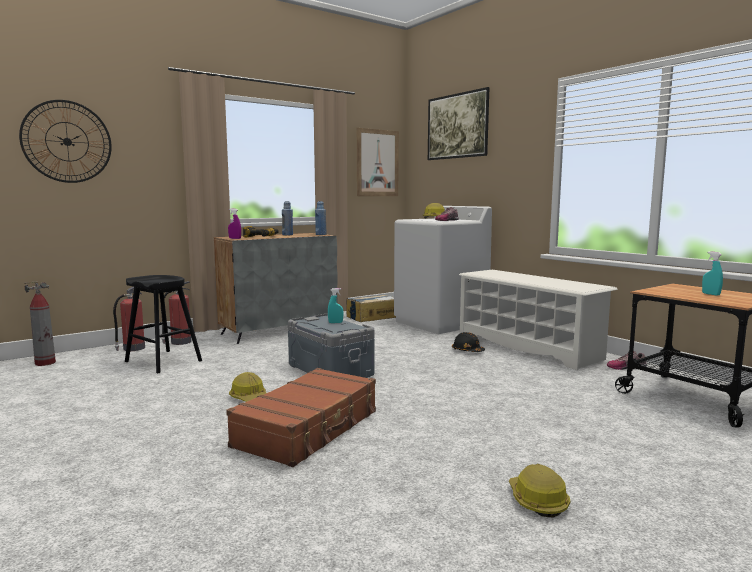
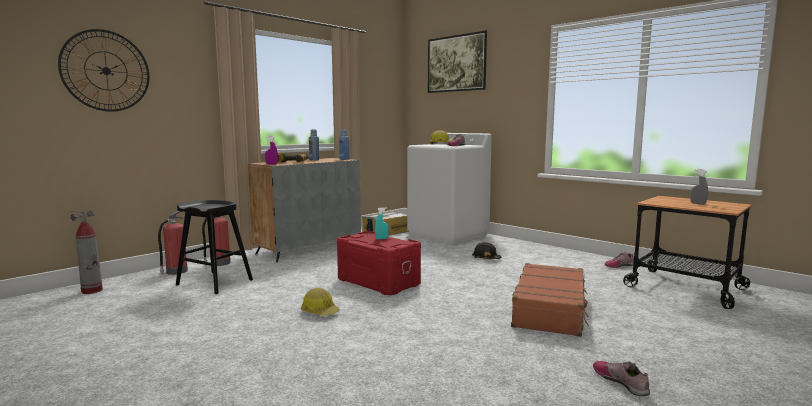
camera: 10 degrees left, 0 degrees up
brown suitcase [226,368,376,467] -> brown suitcase moved to [511,263,589,337]
grey storage box [288,314,375,378] -> red storage box [337,231,421,295]
picture [357,128,399,196] -> none
white shoe rack [459,270,618,370] -> none
hard hat [509,464,570,518] -> shoe [593,361,650,396]
turquoise spray bottle [702,251,723,296] -> grey spray bottle [690,169,708,204]

